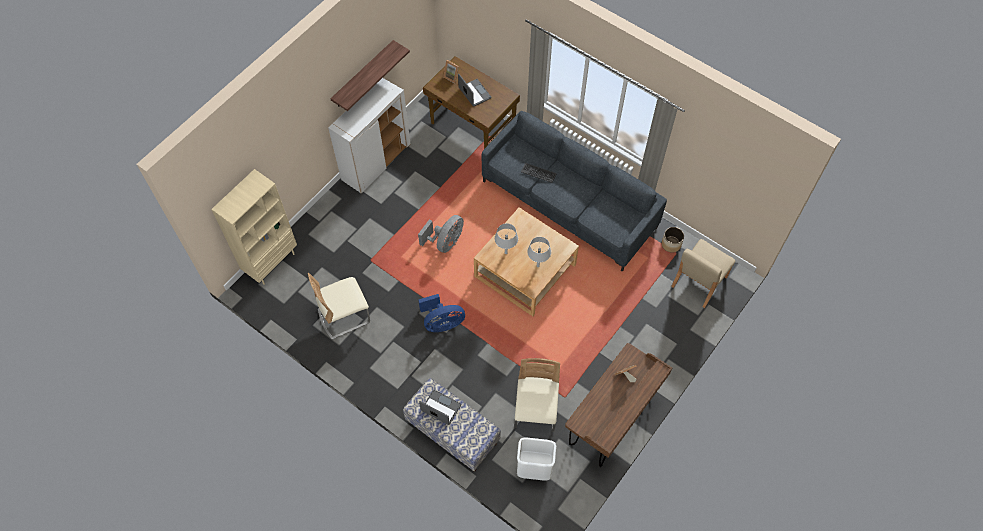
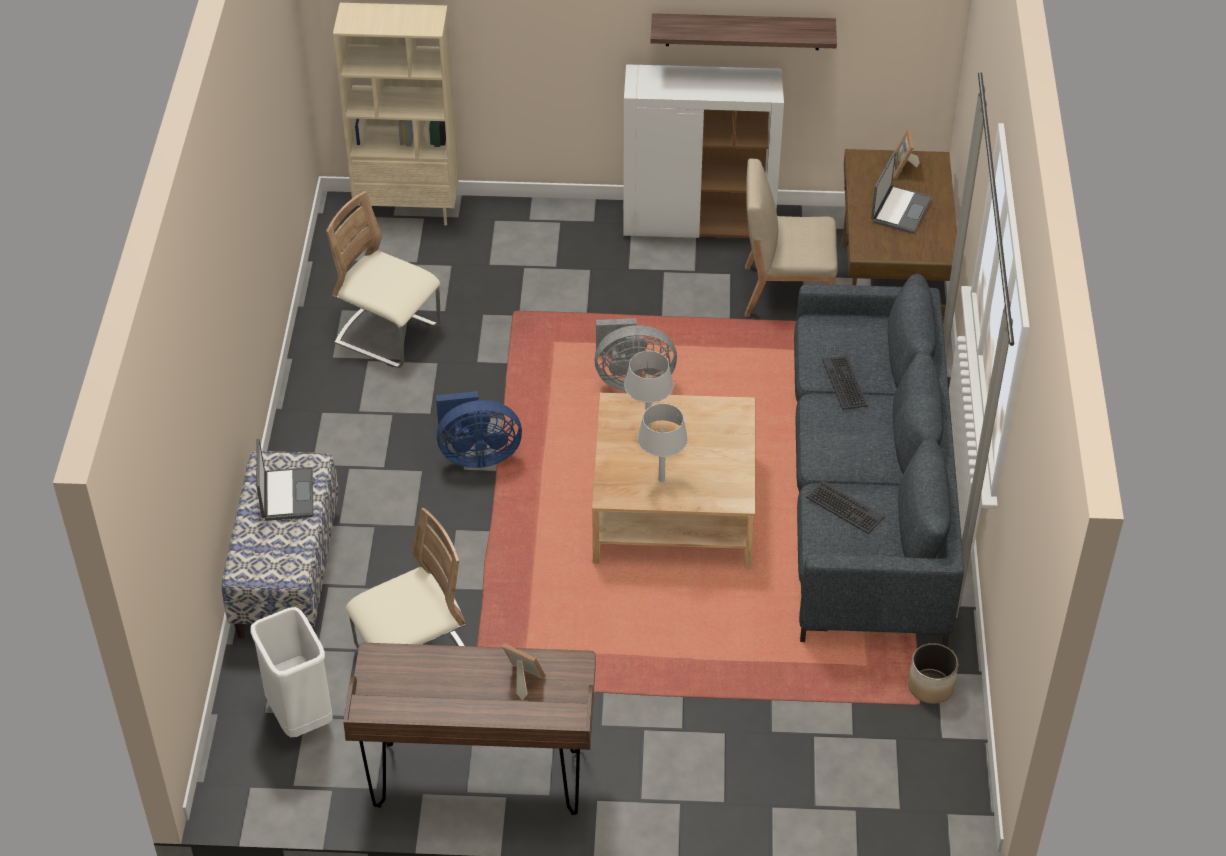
camera: 55 degrees right, 15 degrees down
blue fan [418,294,465,332] -> blue fan turned 45 degrees counterclockwise [436,391,522,468]
beige chair [671,239,735,308] -> beige chair moved to [745,159,838,317]
none -> keyboard [806,480,884,534]

